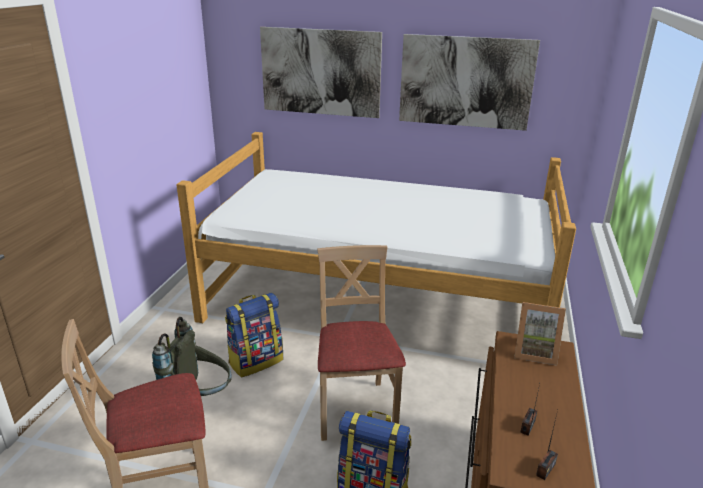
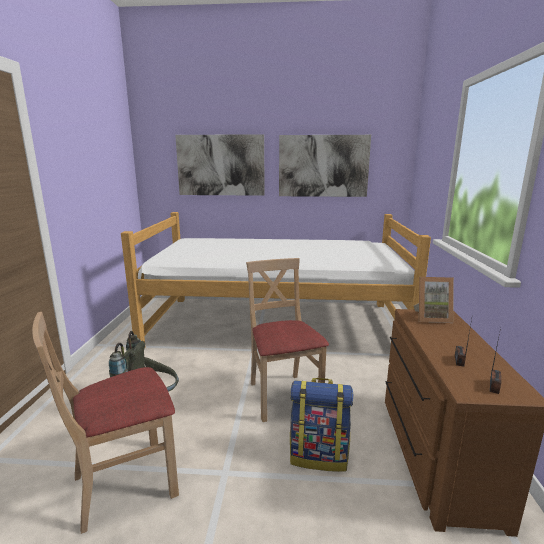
camera: 10 degrees left, 10 degrees down
backpack [225,293,283,378] -> none

